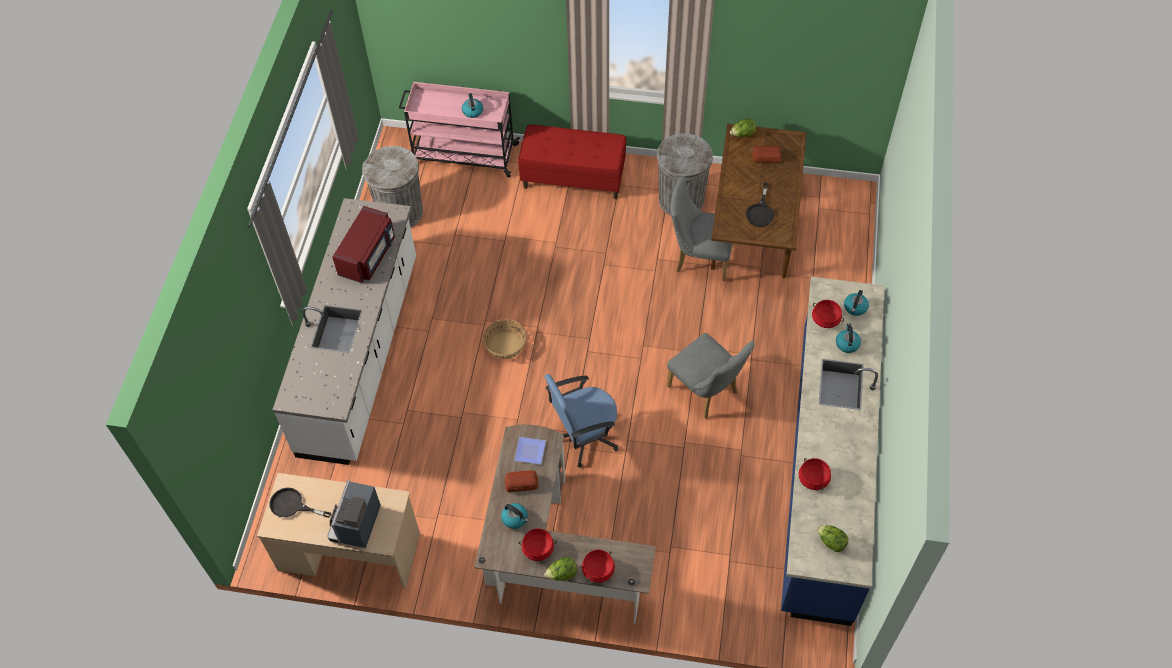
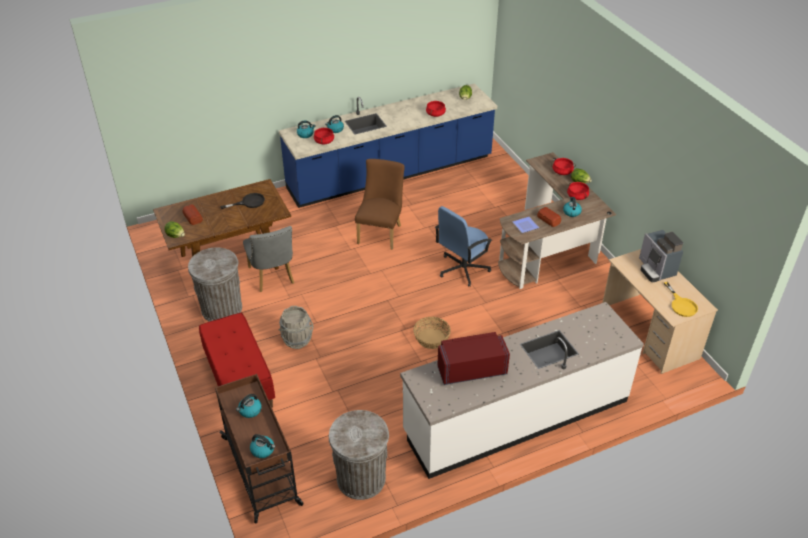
camera: 125 degrees left, 15 degrees down
black frying pan [269,487,331,518] -> yellow frying pan [664,282,698,317]
coffee machine [327,480,381,548] -> coffee machine turned 90 degrees clockwise [639,230,683,282]
pink cart [399,82,520,178] -> brown cart [215,374,304,523]
blue office chair [545,374,618,468] -> blue office chair turned 105 degrees clockwise [435,206,493,287]
grey chair [667,333,755,419] -> brown chair [355,159,405,250]
none -> kettle [250,434,275,458]
none -> grey bucket [278,306,314,349]

